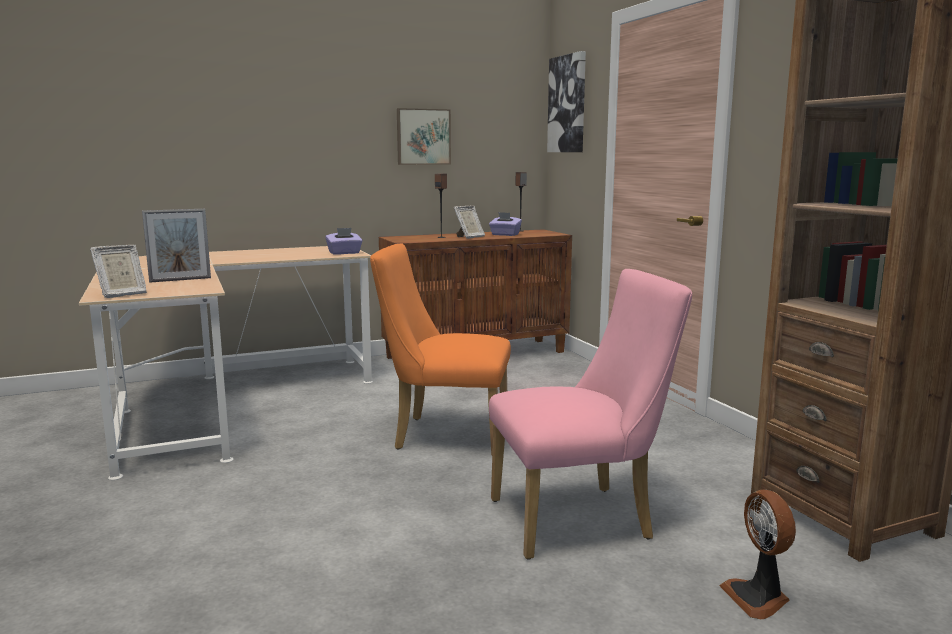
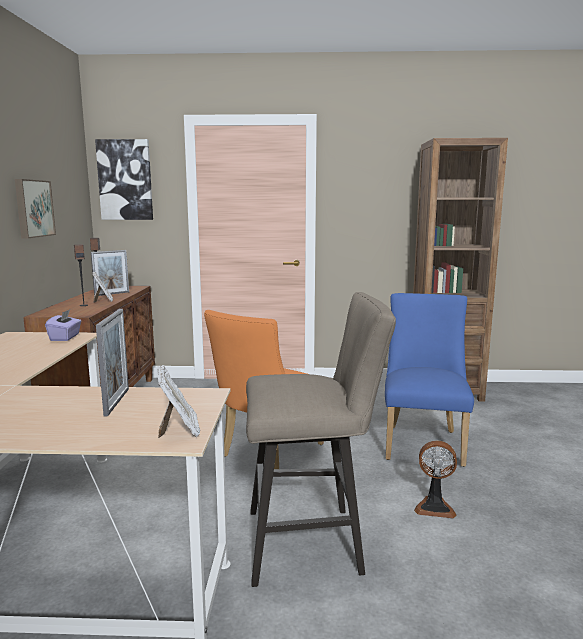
camera: 65 degrees left, 0 degrees up
purple tissue box [489,212,522,236] -> picture frame [91,250,129,296]
pink chair [489,269,692,560] -> blue chair [385,293,474,467]
fan [719,490,796,619] -> fan moved to [414,441,457,518]
none -> beige stool [246,292,396,587]

